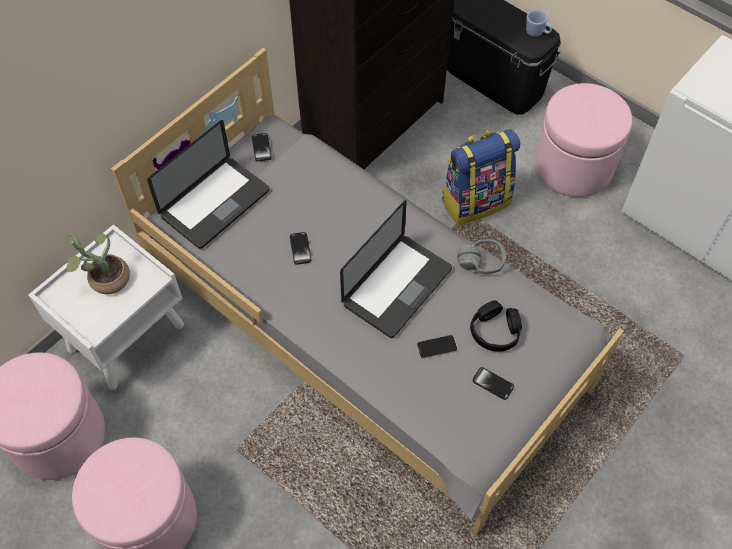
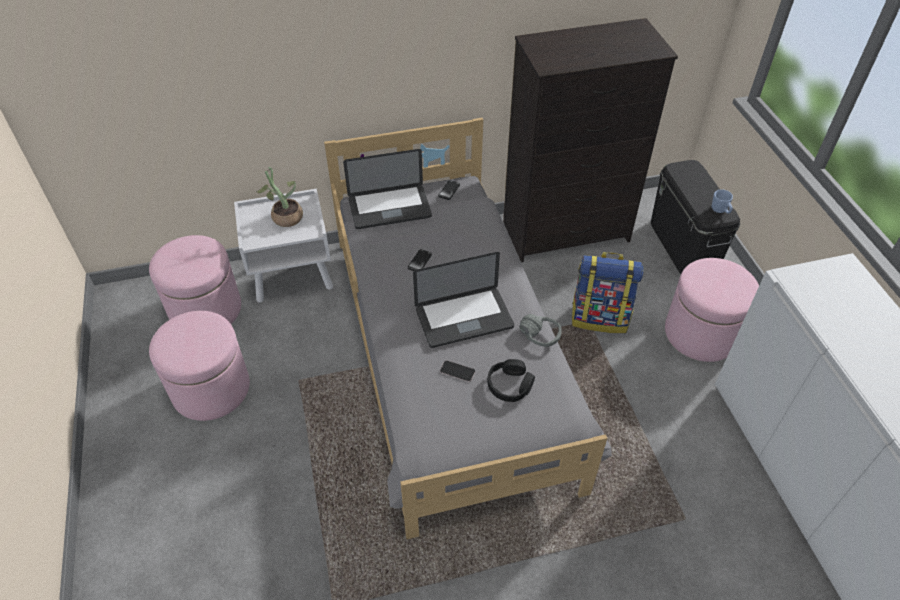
camera: 35 degrees right, 10 degrees down
phone [473,367,514,400] -> none

